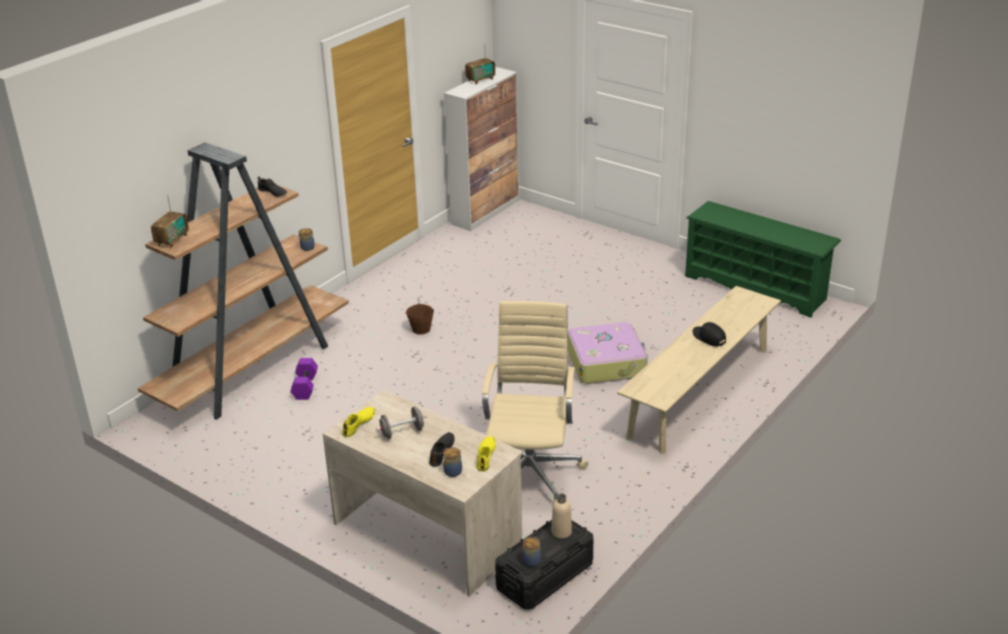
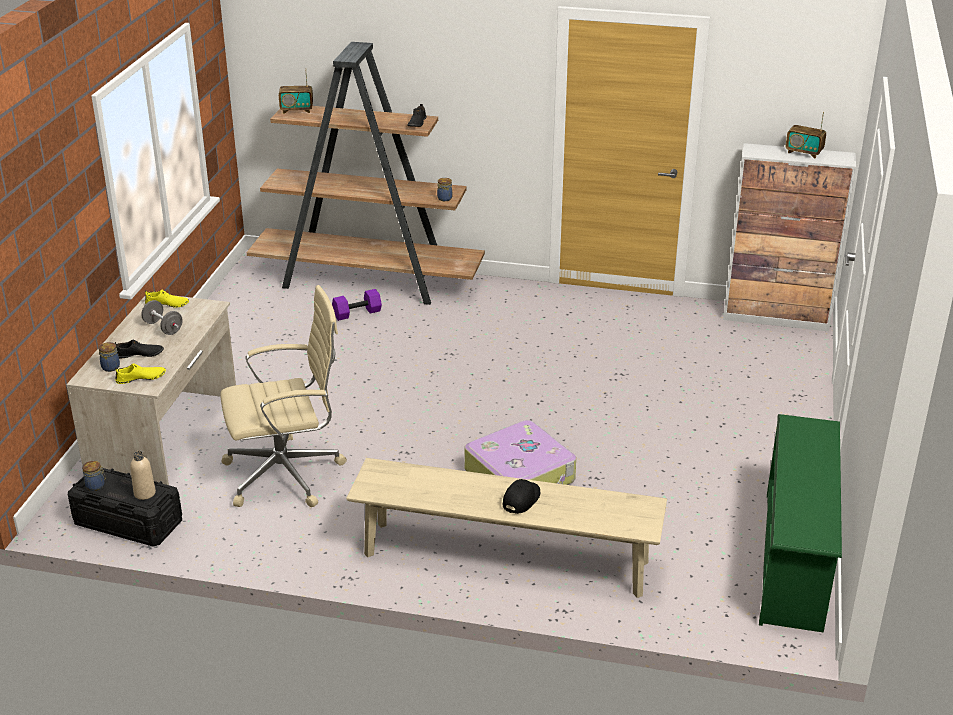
camera: 65 degrees right, 0 degrees up
brown bucket [406,297,434,334] -> none

